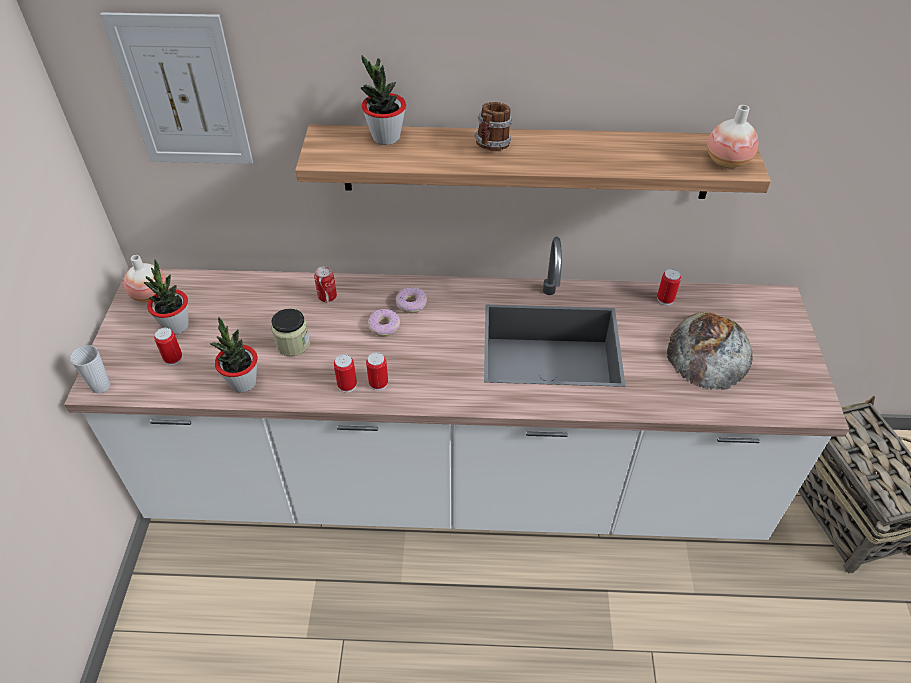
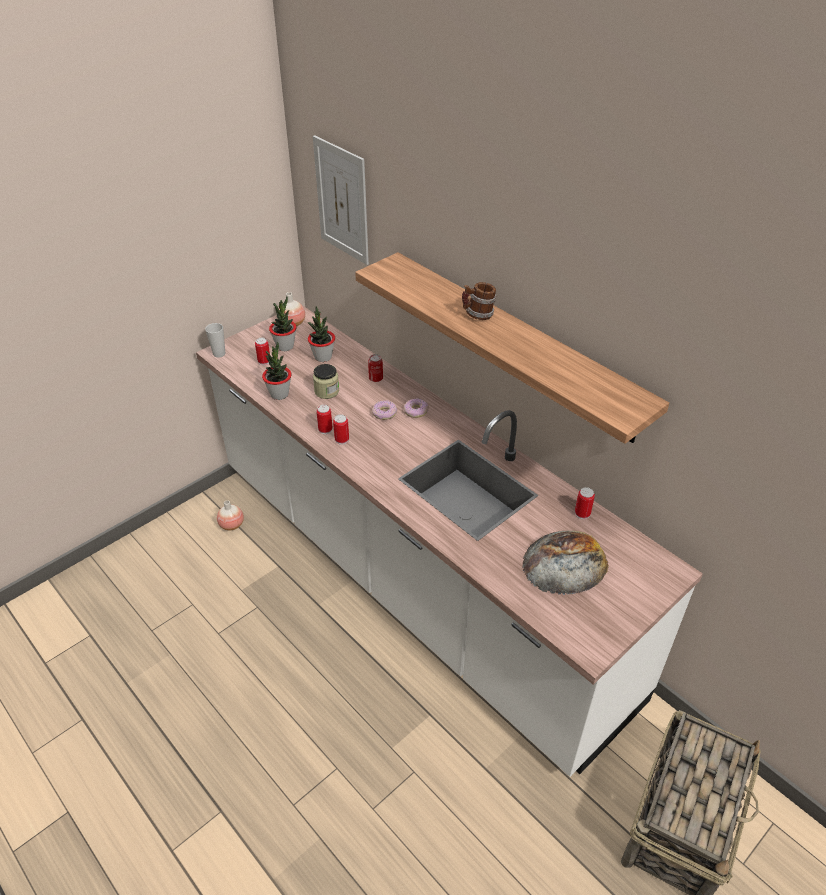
camera: 45 degrees right, 5 degrees down
potted plant [361,55,406,145] -> potted plant moved to [307,306,335,362]
vase [707,105,758,168] -> vase moved to [217,500,244,530]

